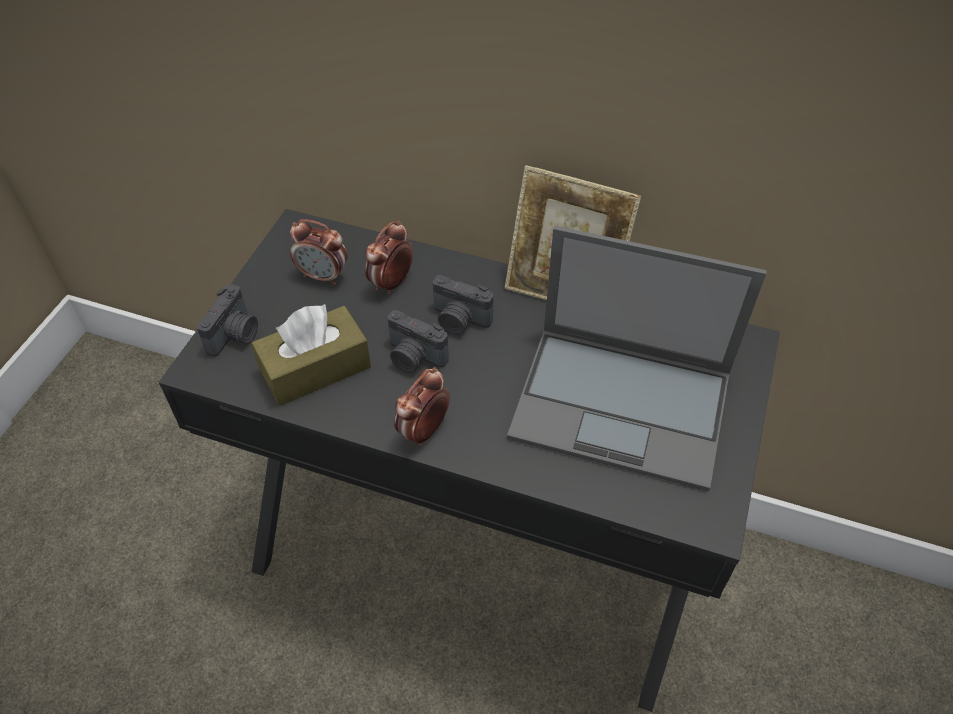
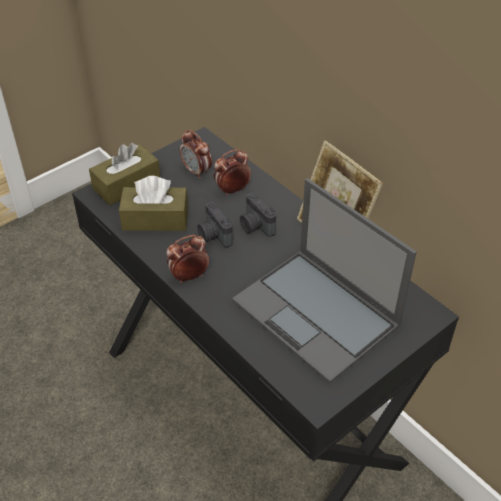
camera: 30 degrees right, 5 degrees down
camera [197,284,258,357] -> brown tissue box [89,143,160,205]

